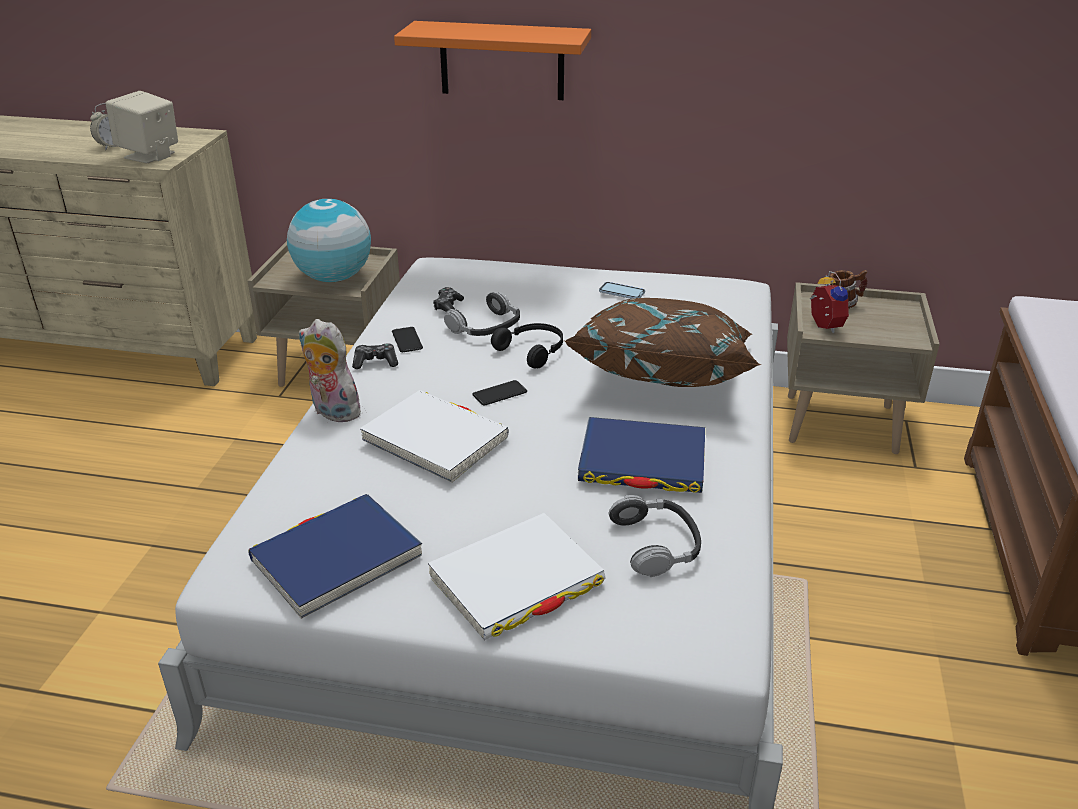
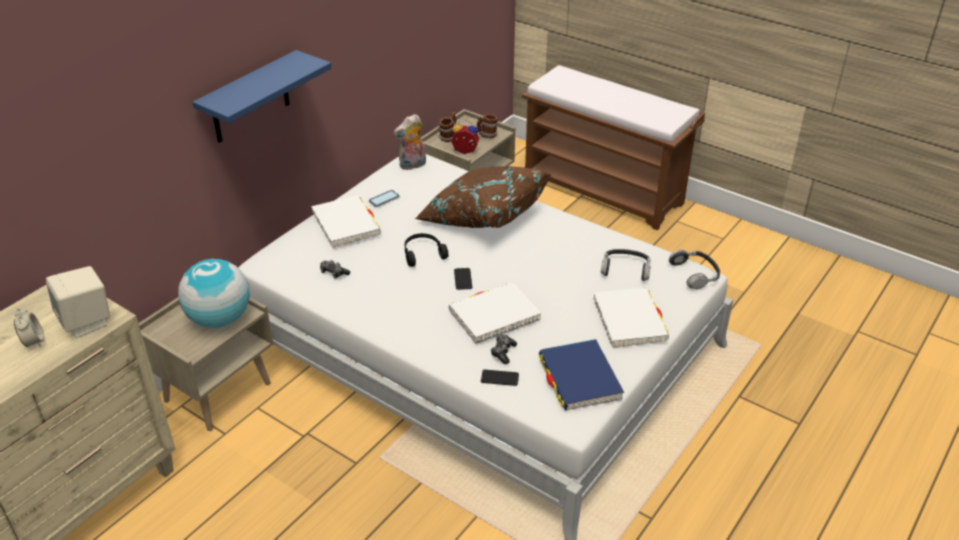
camera: 65 degrees left, 5 degrees up
plush toy [299,319,365,422] -> plush toy moved to [394,114,426,170]
game controller [352,343,398,369] -> game controller moved to [491,334,517,364]
phone [392,327,423,352] -> phone moved to [481,370,519,386]
orange shelf [394,21,591,100] -> blue shelf [192,50,332,143]
headphones [444,292,520,336] -> headphones moved to [669,249,720,290]
blue book [578,417,705,493] -> none
none -> white book [311,195,381,248]
none -> mug [477,114,498,138]

